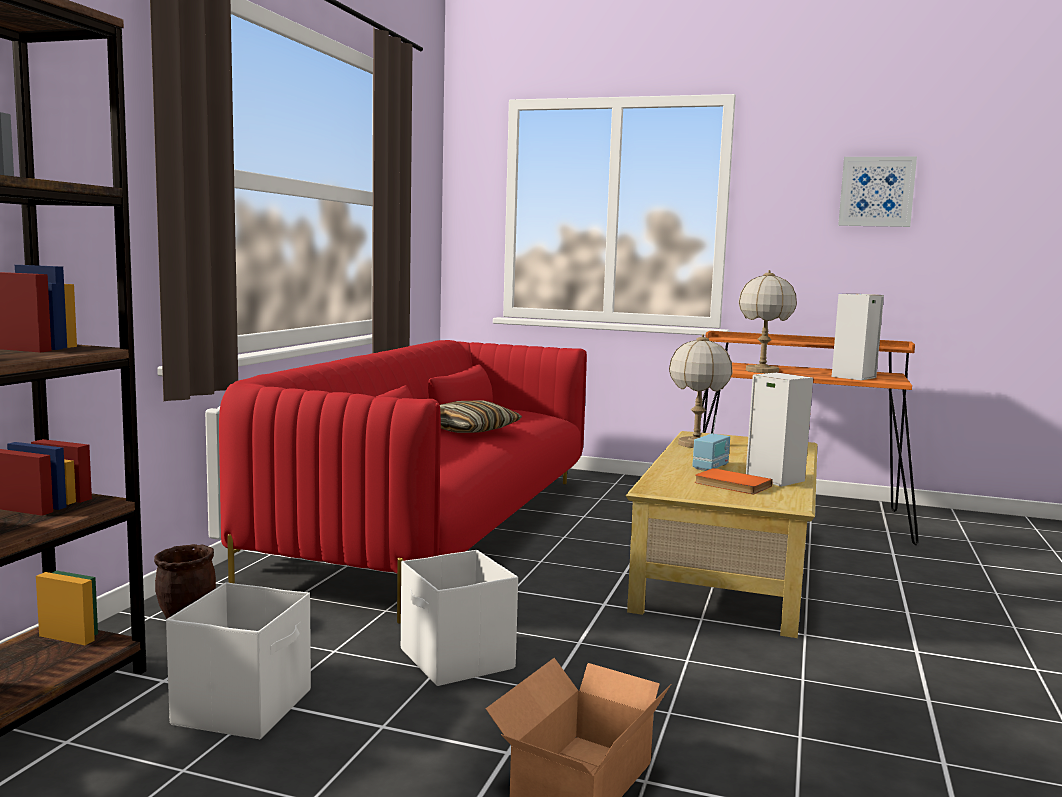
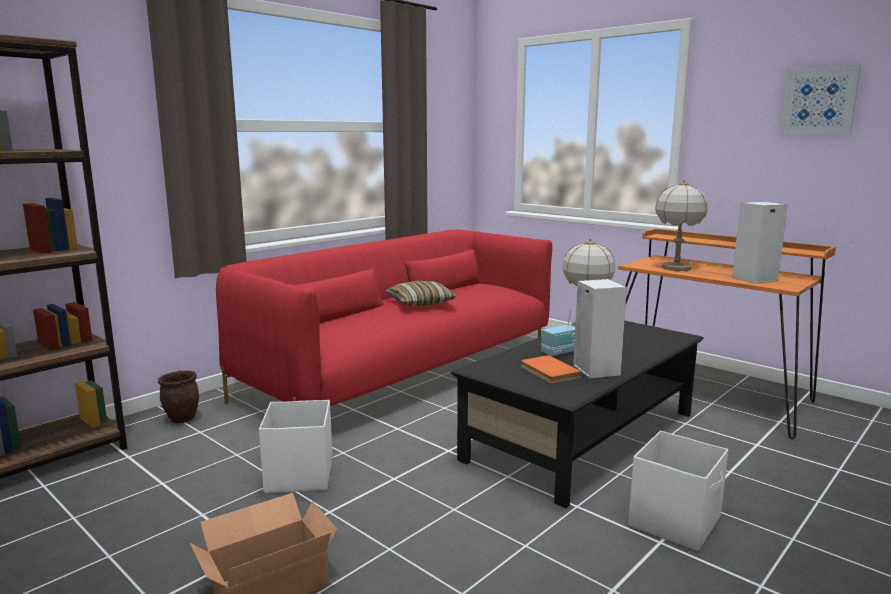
camera: 25 degrees right, 5 degrees up
white storage box [166,582,311,739] -> white storage box moved to [628,431,728,551]
beige coffee table [625,431,817,638] -> black coffee table [451,321,704,508]

